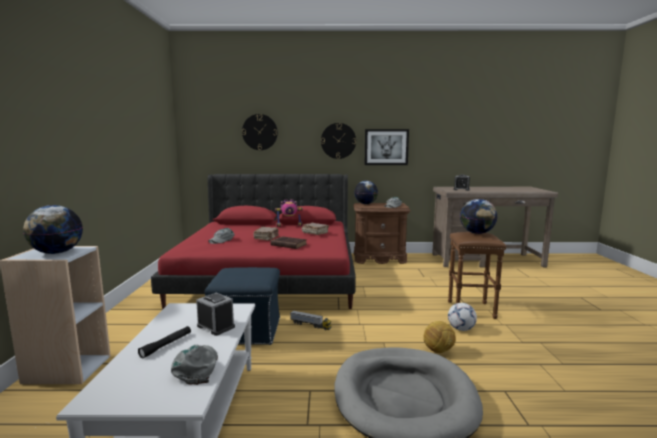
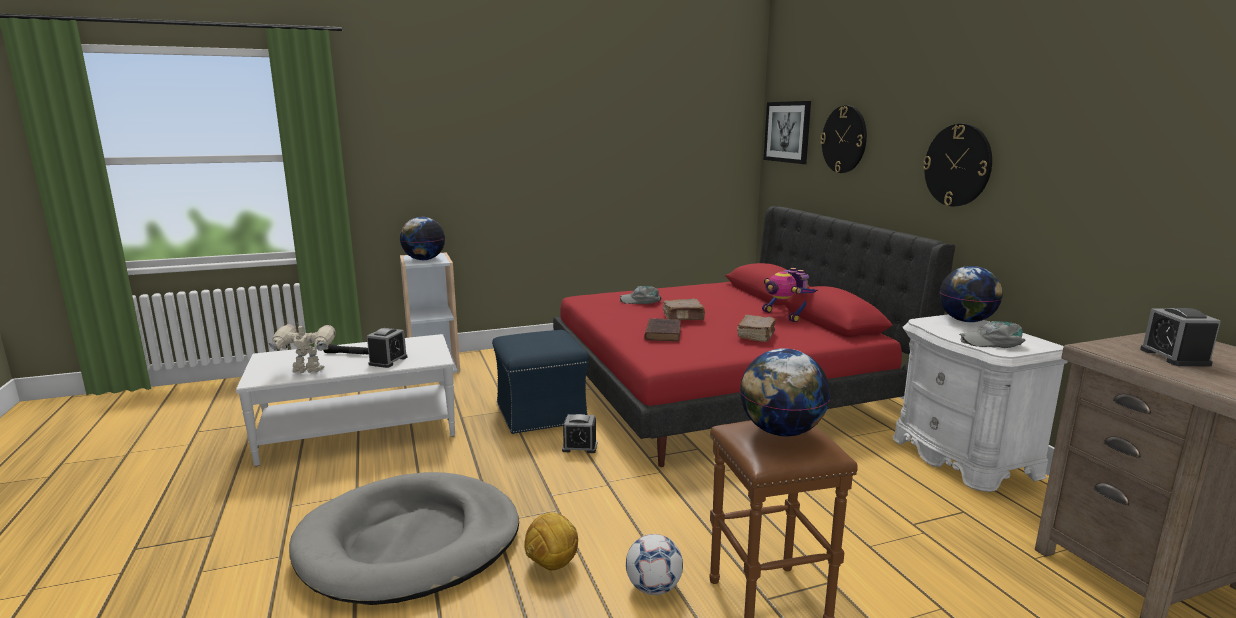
camera: 70 degrees right, 5 degrees up
grey cap [171,345,218,385] -> toy robot [269,321,336,373]
toy truck [290,310,331,330] -> alarm clock [562,414,598,453]
brown nightstand [353,203,411,264] -> white nightstand [892,314,1068,492]
picture [365,129,409,165] -> picture moved to [764,101,811,164]

